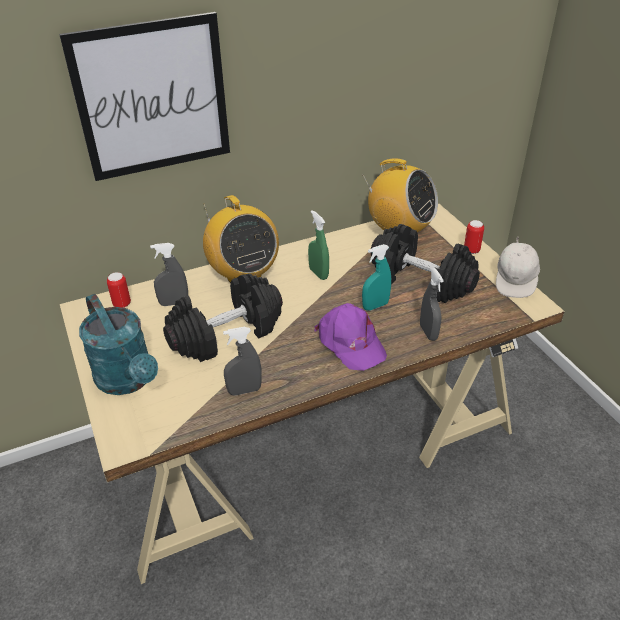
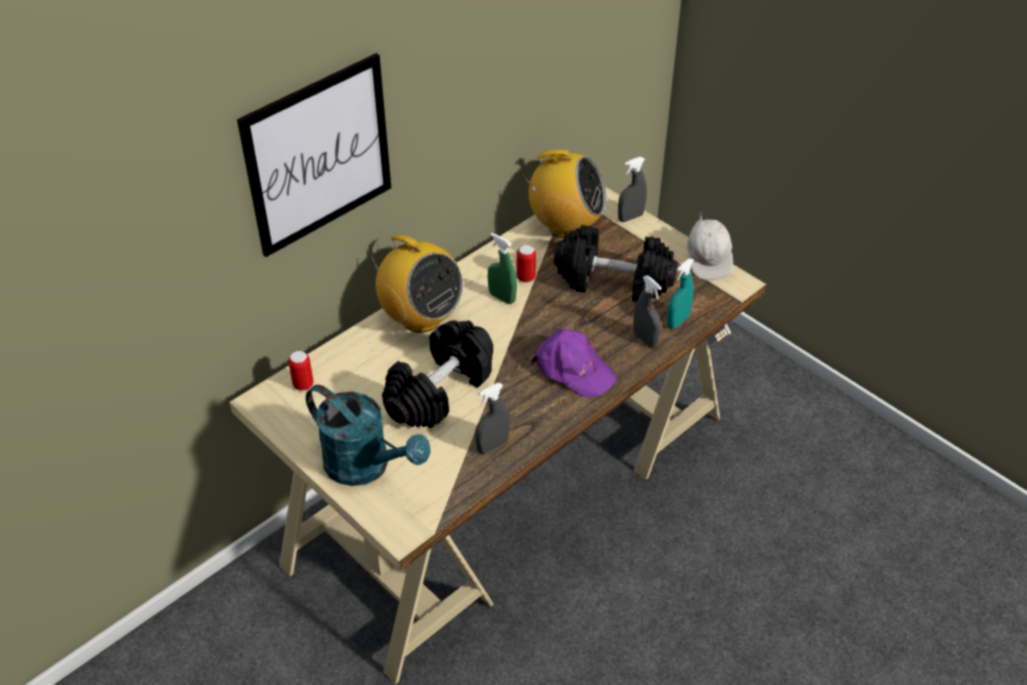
camera: 20 degrees left, 5 degrees up
grey spray bottle [150,243,188,306] -> grey spray bottle moved to [618,157,647,222]
turquoise spray bottle [362,244,391,311] -> turquoise spray bottle moved to [667,258,694,329]
can [464,220,484,254] -> can moved to [517,245,536,283]

